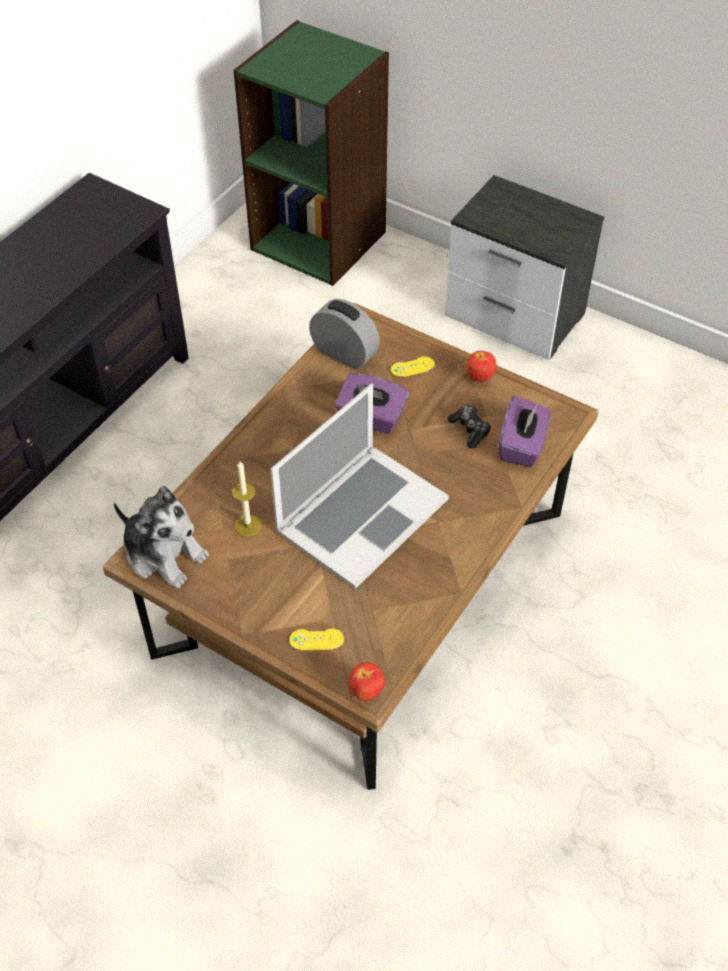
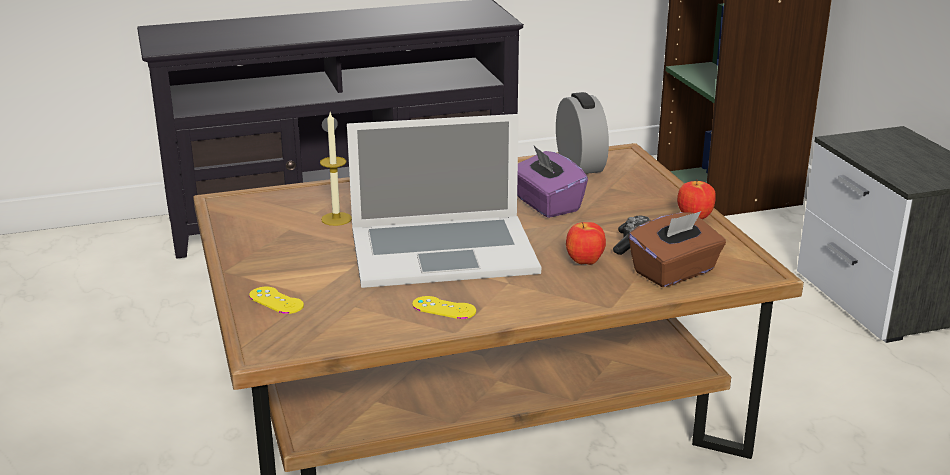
camera: 40 degrees right, 25 degrees down
plush toy [114,486,209,588] -> none
apple [349,662,385,701] -> apple moved to [566,222,606,265]
yellow game controller [391,356,435,377] -> yellow game controller moved to [413,296,476,319]
purple tissue box [499,396,551,467] -> brown tissue box [628,211,726,287]

